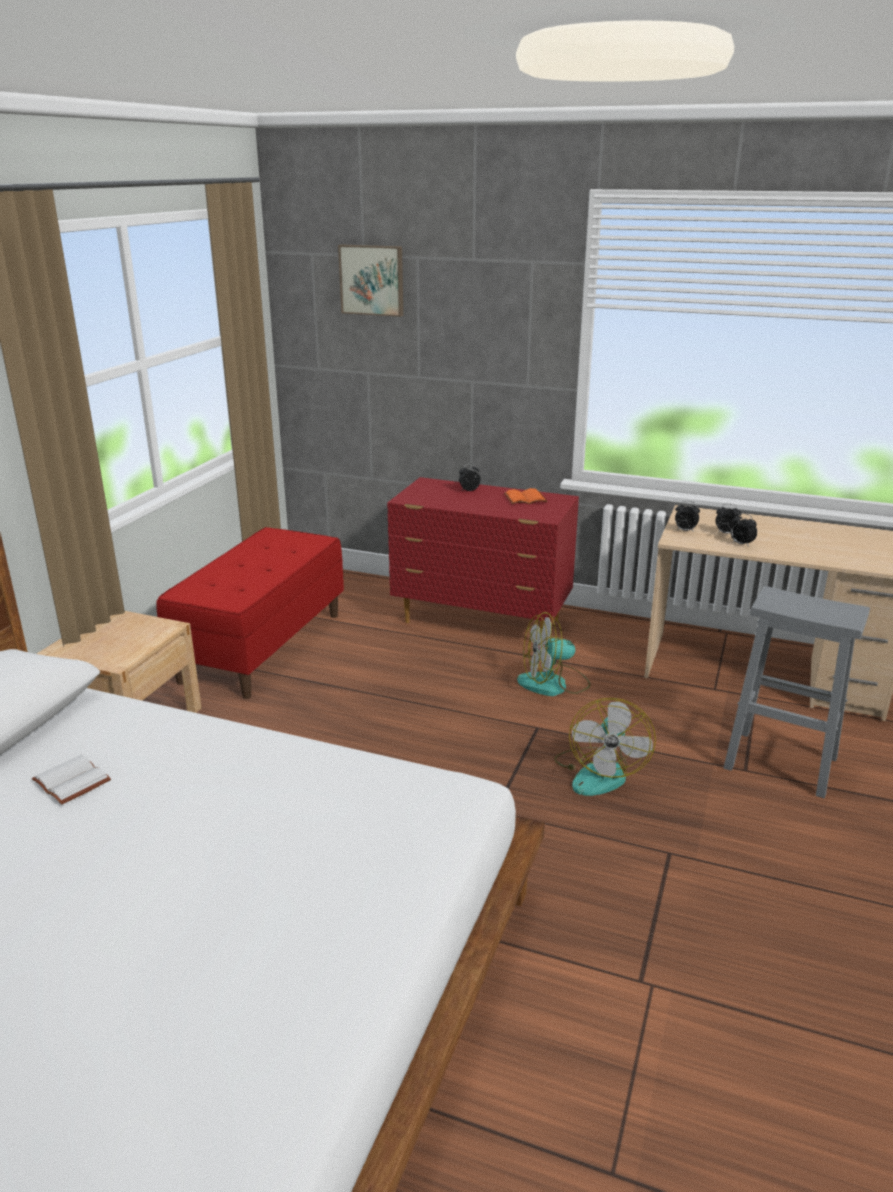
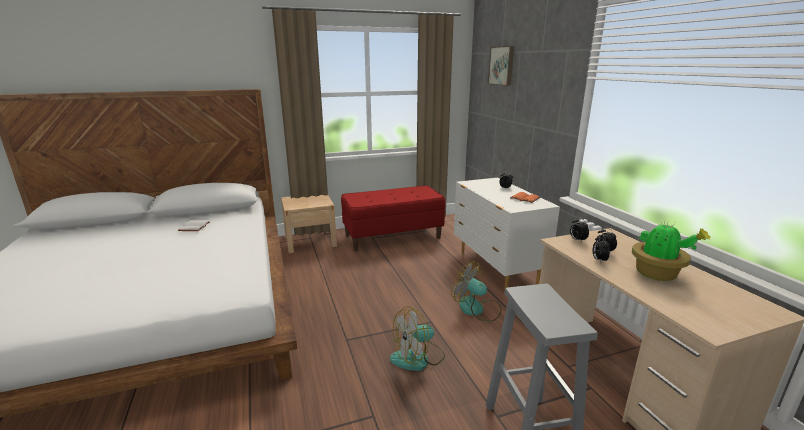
camera: 50 degrees right, 5 degrees down
red dresser [387,477,579,639] -> white dresser [454,178,560,291]
none -> potted plant [632,219,711,281]

